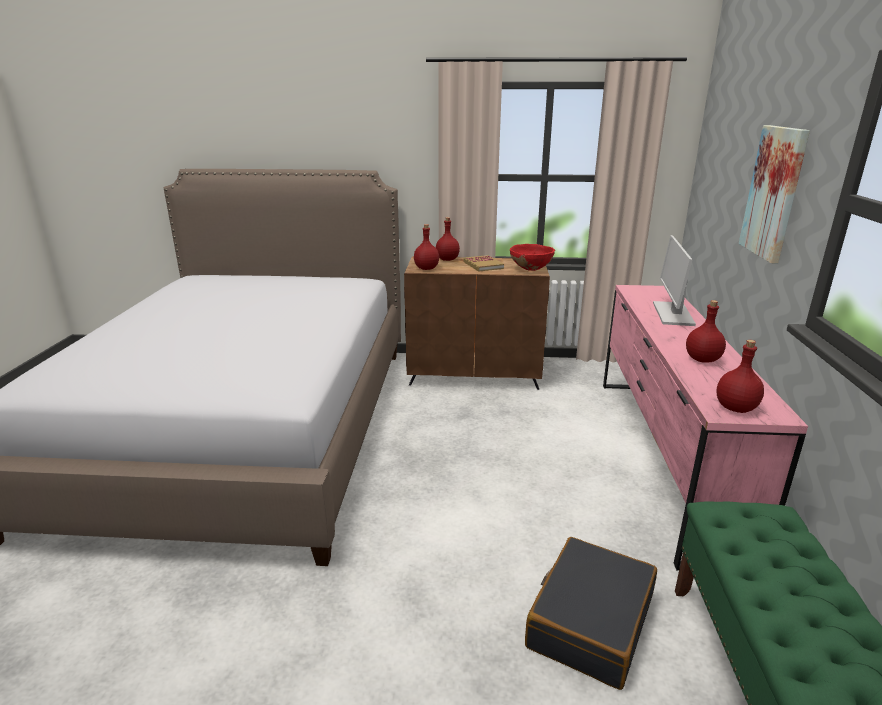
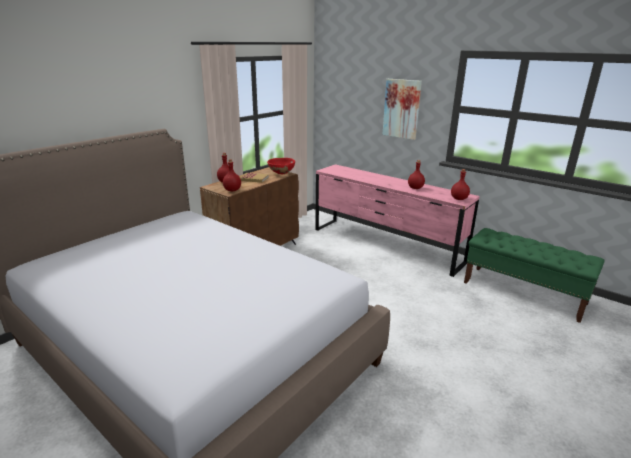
camera: 55 degrees left, 0 degrees up
black suitcase [525,537,657,690] -> none
monitor [653,235,696,326] -> none

